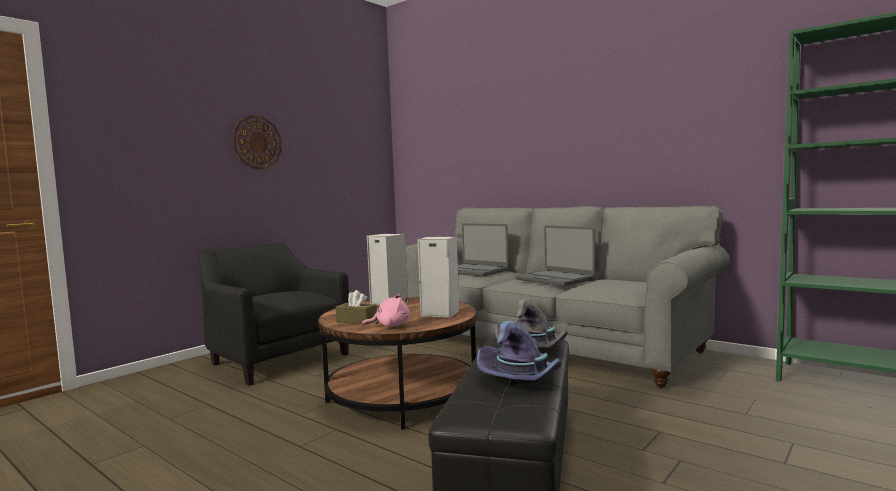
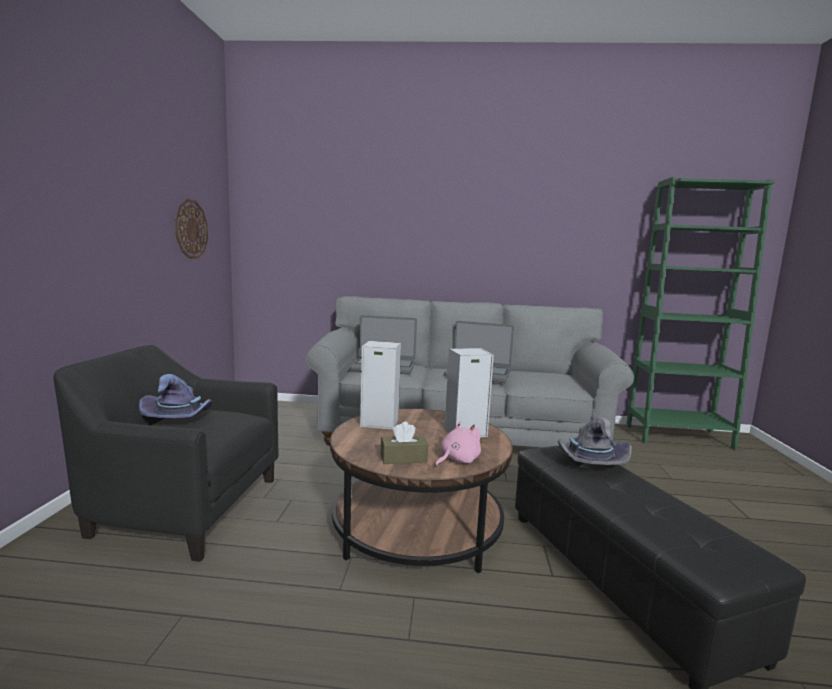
camera: 35 degrees left, 5 degrees up
wall clock [233,115,282,169] -> wall clock moved to [175,199,208,259]
purple hat [477,321,562,380] -> purple hat moved to [139,374,212,418]

